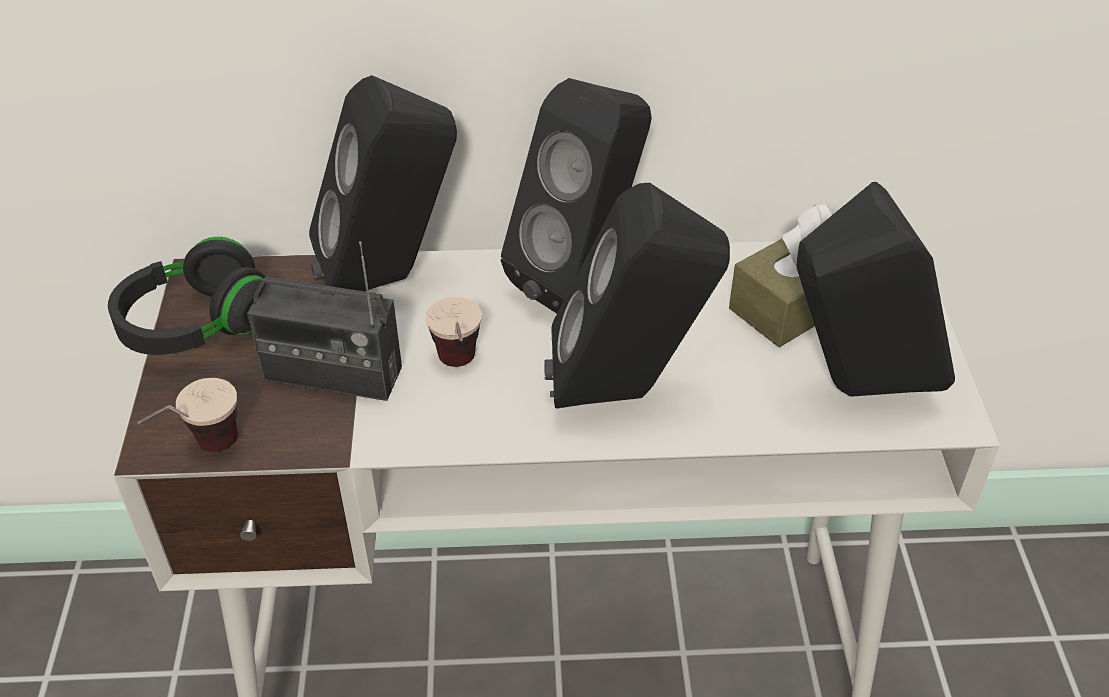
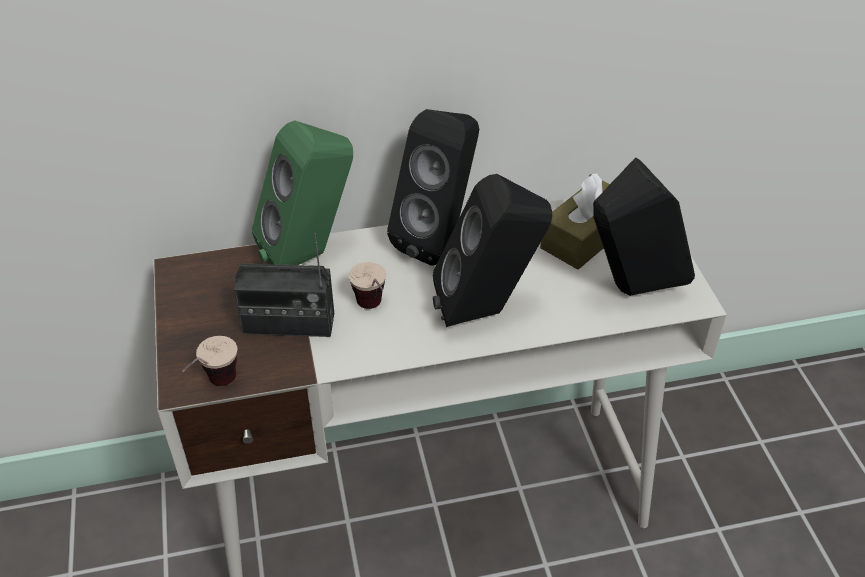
camera: 10 degrees left, 0 degrees up
black headphones [108,237,265,355] -> none
black speaker [309,75,457,291] -> green speaker [252,120,353,265]

